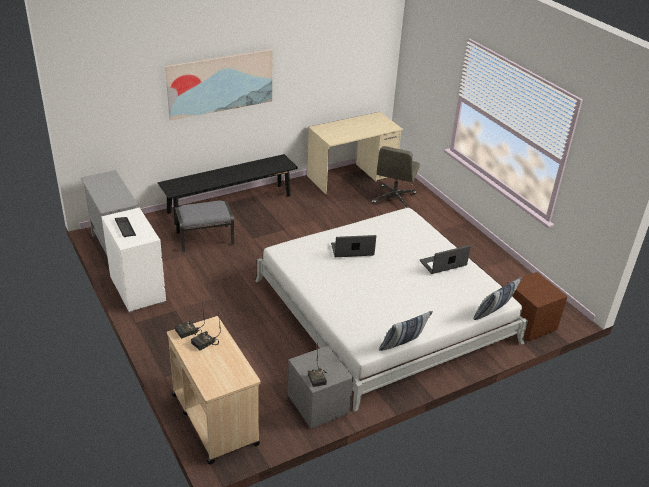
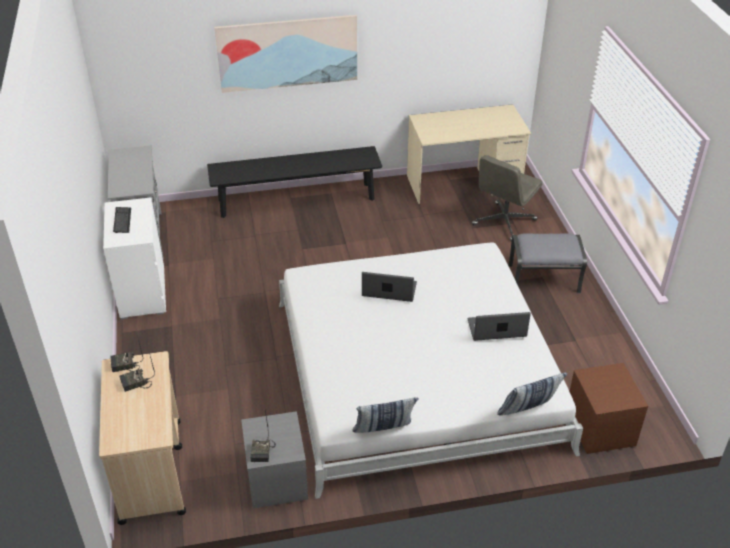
camera: 20 degrees right, 5 degrees up
grey ottoman [175,200,234,252] -> grey ottoman moved to [508,233,587,293]

